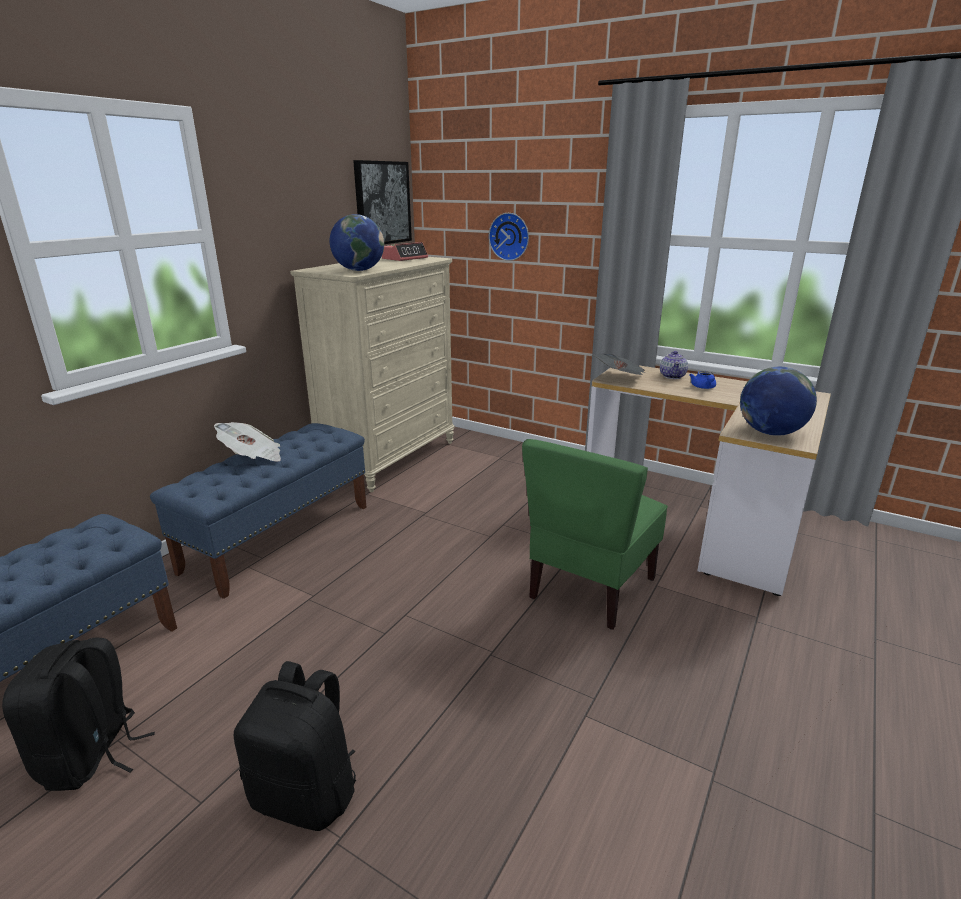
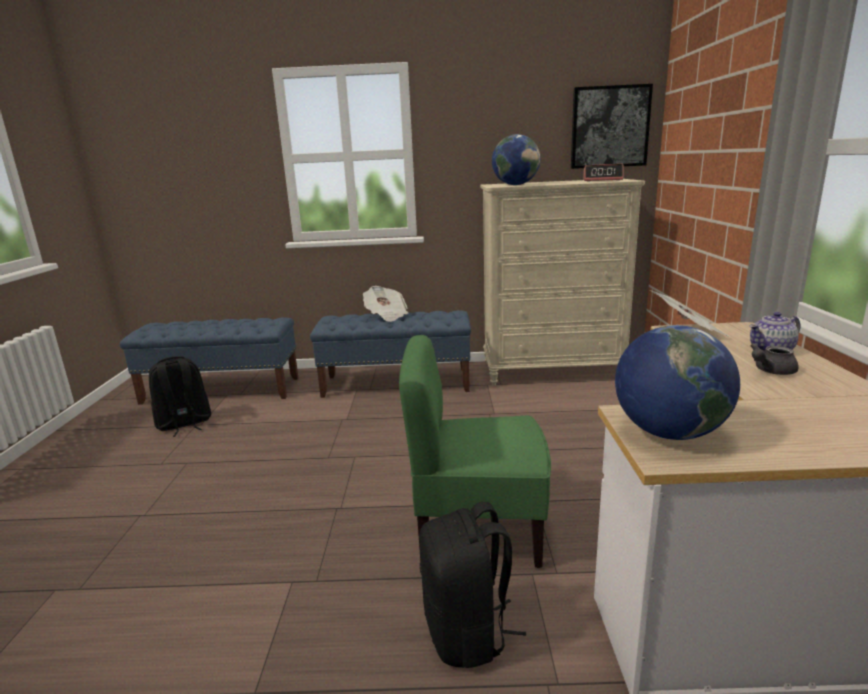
camera: 60 degrees right, 5 degrees down
black backpack [234,661,356,831] -> black backpack moved to [419,502,526,668]
wall clock [489,213,529,261] -> none
blue teapot [689,371,716,389] -> grey teapot [750,344,799,375]

